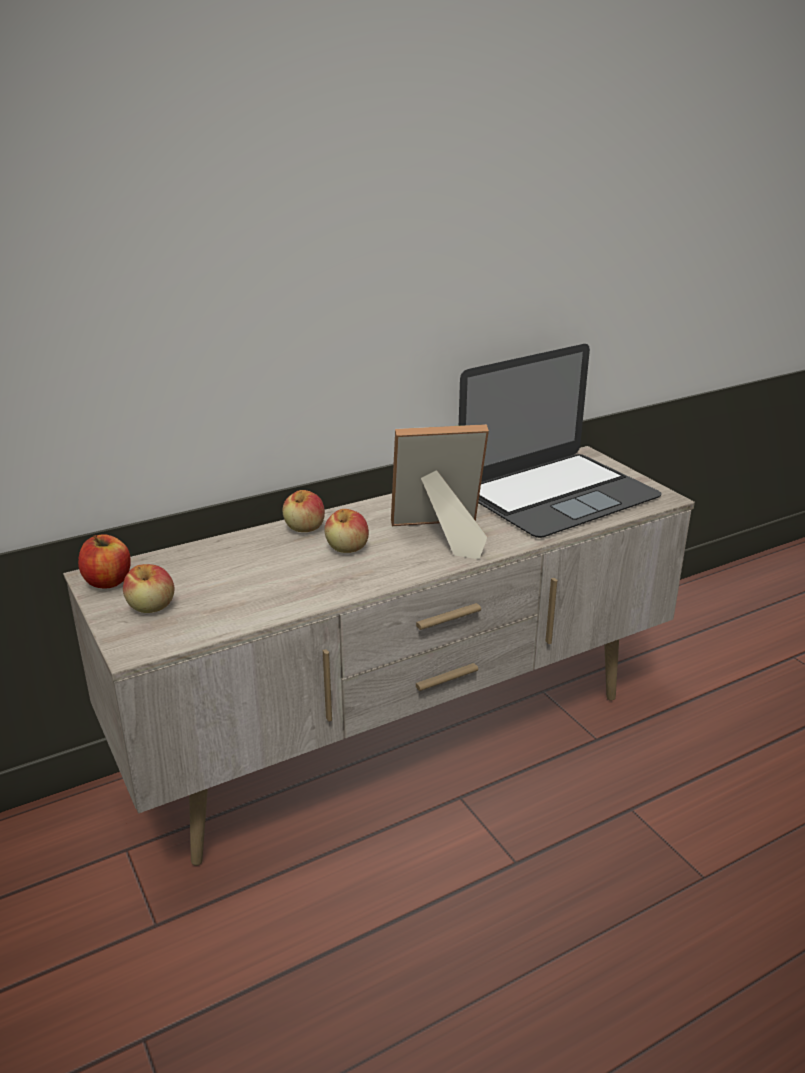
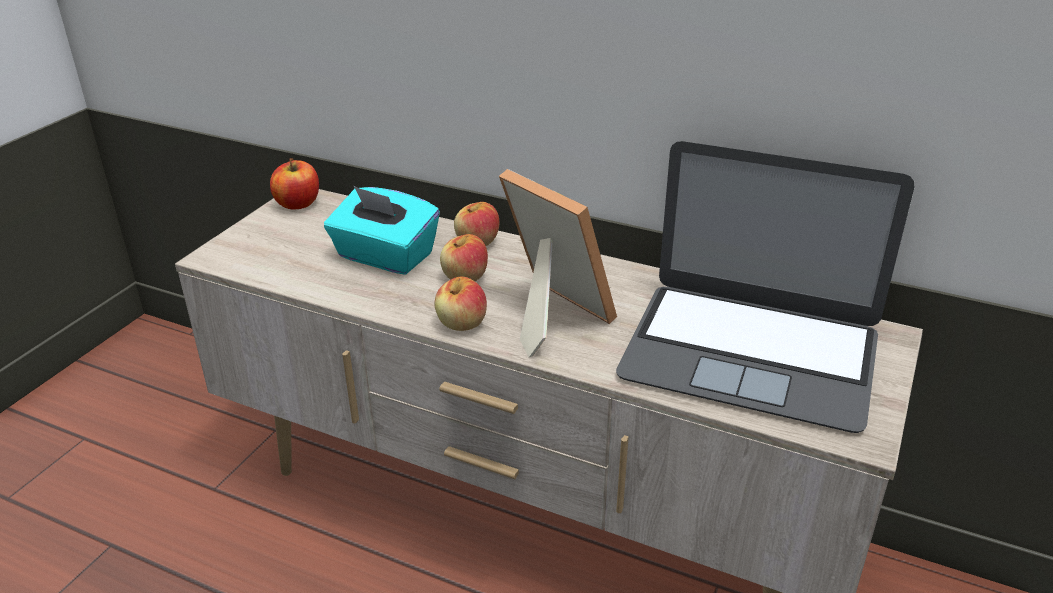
camera: 55 degrees right, 5 degrees up
apple [123,564,174,613] -> apple moved to [435,277,487,331]
none -> turquoise tissue box [324,186,440,275]

